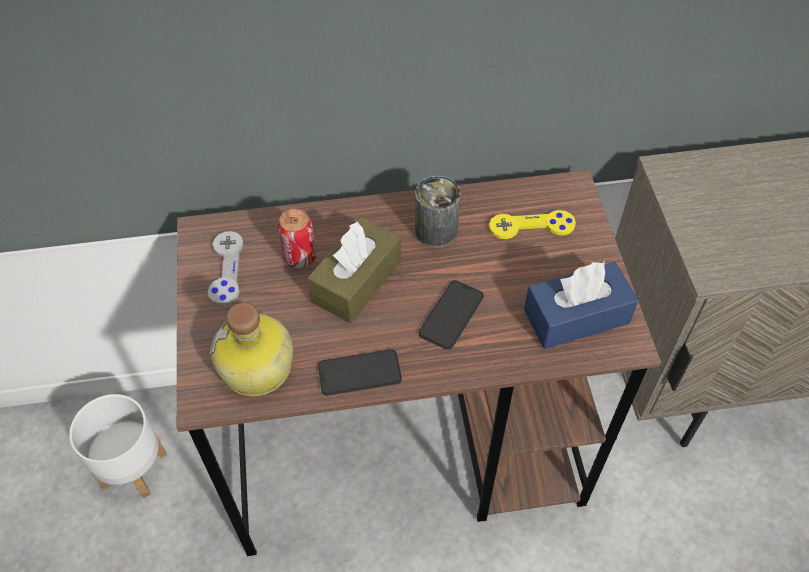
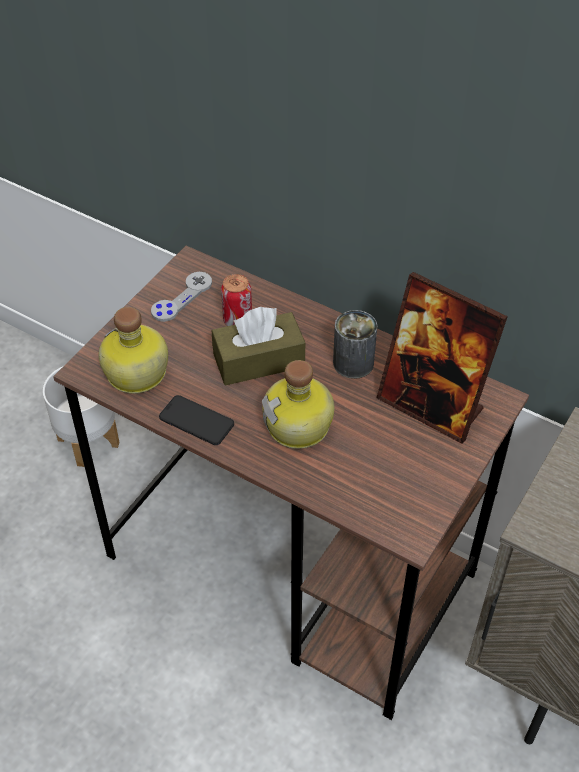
camera: 40 degrees right, 5 degrees down
phone [419,280,484,350] -> bottle [262,360,335,449]
yellow game controller [489,210,576,239] -> picture frame [377,272,508,444]
blue tissue box [524,262,639,349] -> none

